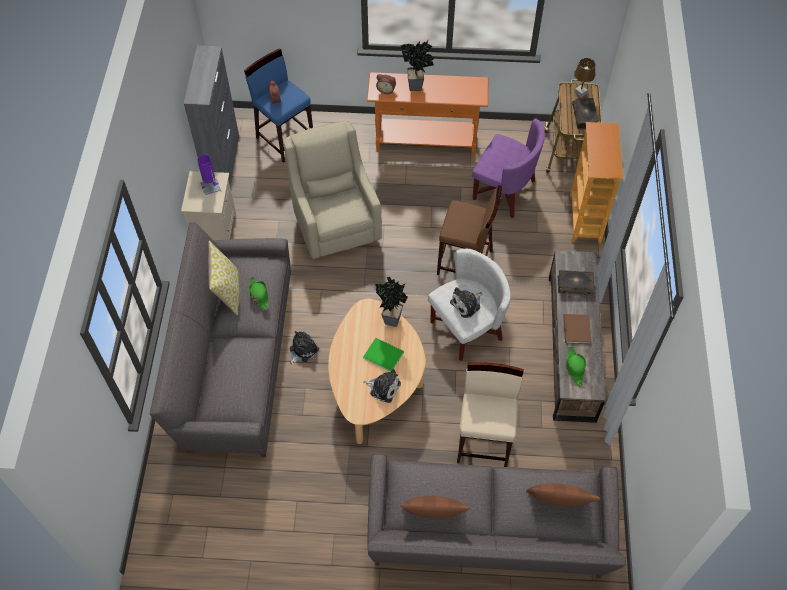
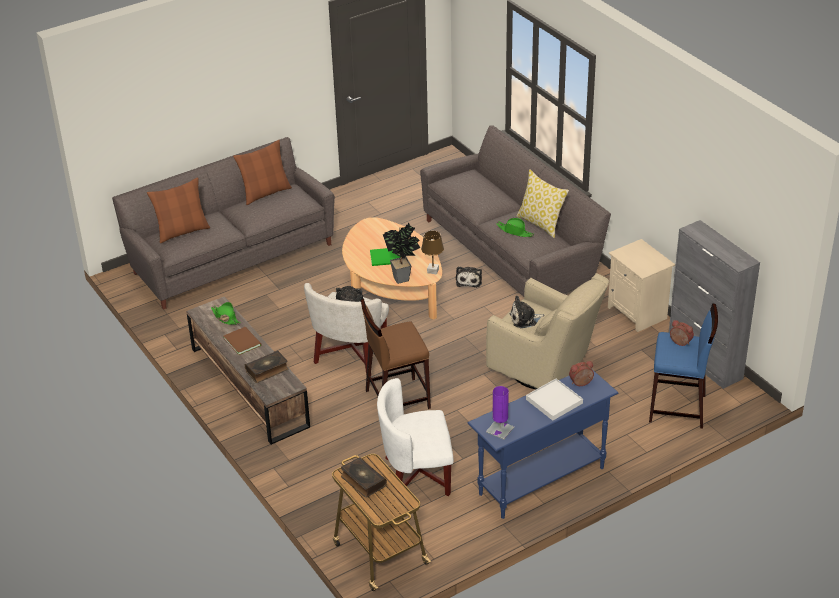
camera: 145 degrees right, 20 degrees down
purple table lamp [197,154,221,195] -> purple table lamp moved to [486,386,514,440]
plush toy [363,369,401,403] -> plush toy moved to [510,295,544,328]
orange console table [367,72,488,156] -> blue console table [468,370,618,519]
potted plant [401,40,434,91] -> white tray [526,379,583,421]
beige stool [457,362,524,467] -> none
purple armchair [472,118,545,218] -> white armchair [377,378,454,496]
bookcase [570,122,623,244] -> none
brown table lamp [574,58,596,97] -> brown table lamp moved to [421,231,444,275]

